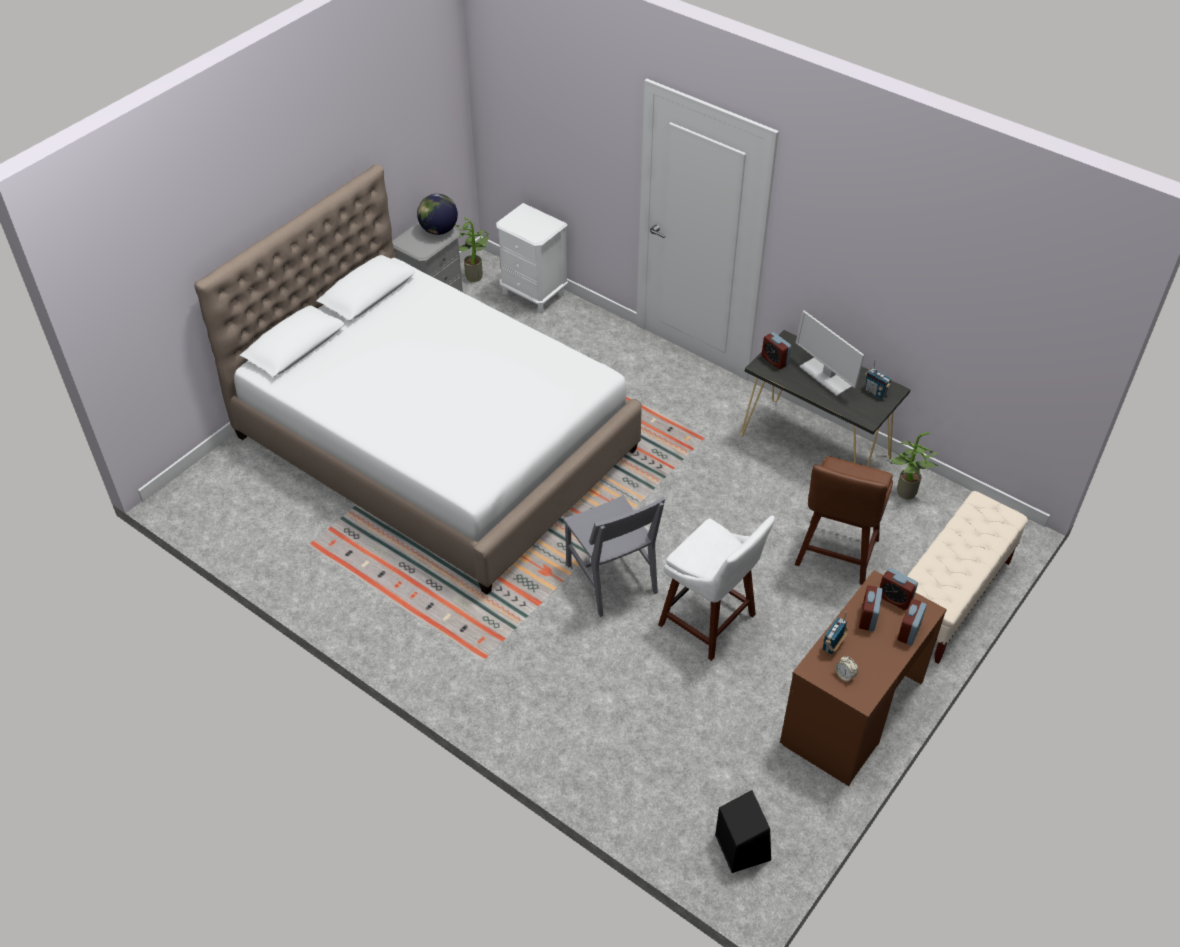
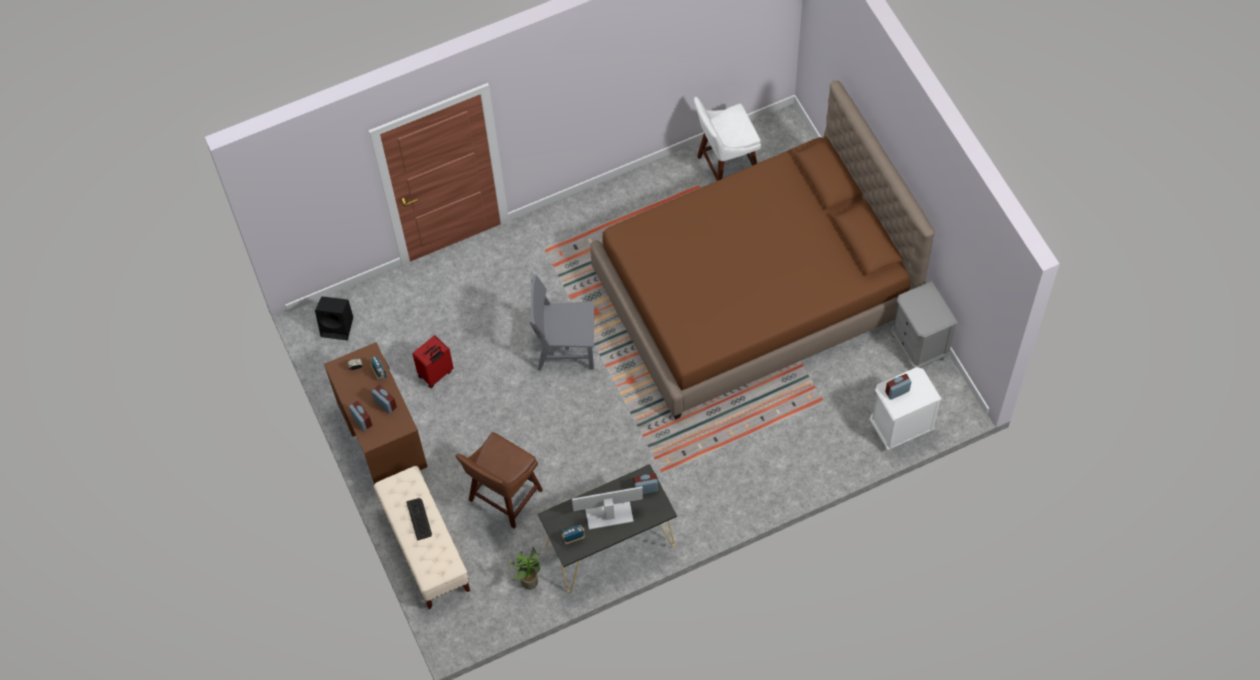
camera: 120 degrees right, 15 degrees up
white bed [194,164,642,595] -> brown bed [590,81,935,420]
globe [417,194,458,235] -> none
potted plant [454,217,489,282] -> none
white chair [658,516,775,661] -> white chair moved to [694,97,761,181]
brown chair [795,456,893,585] -> brown chair turned 105 degrees counterclockwise [456,432,543,528]
alarm clock [880,568,918,610] -> alarm clock moved to [885,374,911,400]
none -> keyboard [406,498,432,540]
none -> red suitcase [412,335,454,388]

